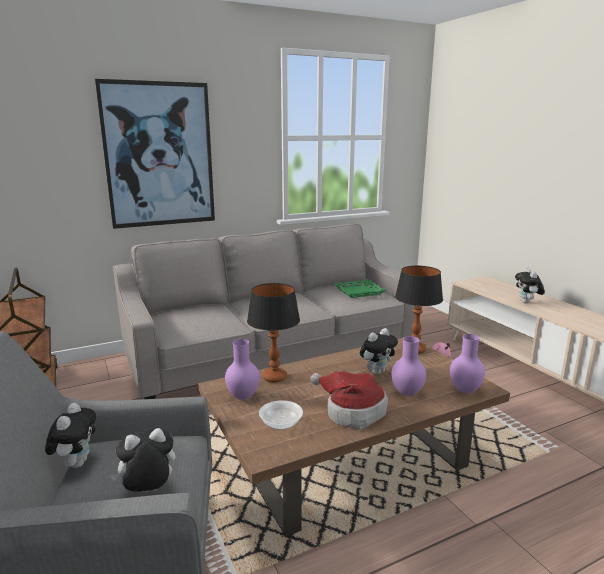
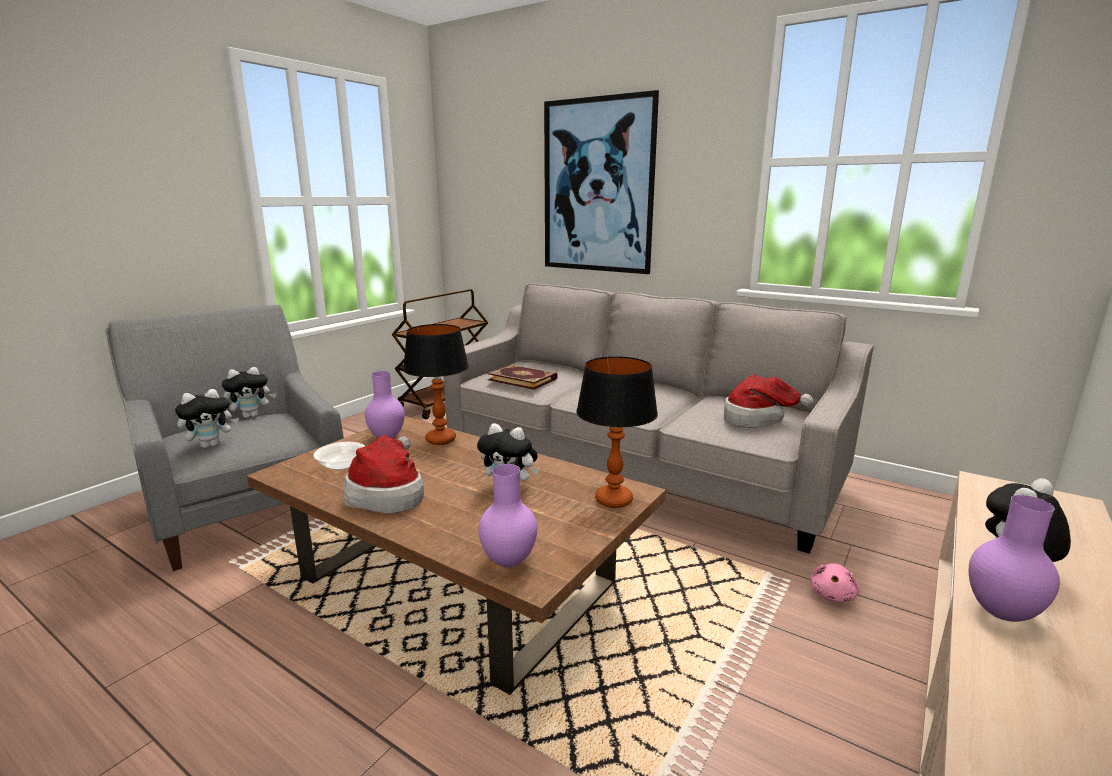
camera: 60 degrees right, 0 degrees up
plush toy [111,428,176,492] -> plush toy turned 105 degrees clockwise [175,389,239,448]
green tray [334,279,386,298] -> hat [724,374,814,428]
purple vase [391,336,426,396] -> purple vase moved to [969,495,1060,622]
none -> book [487,365,558,390]

